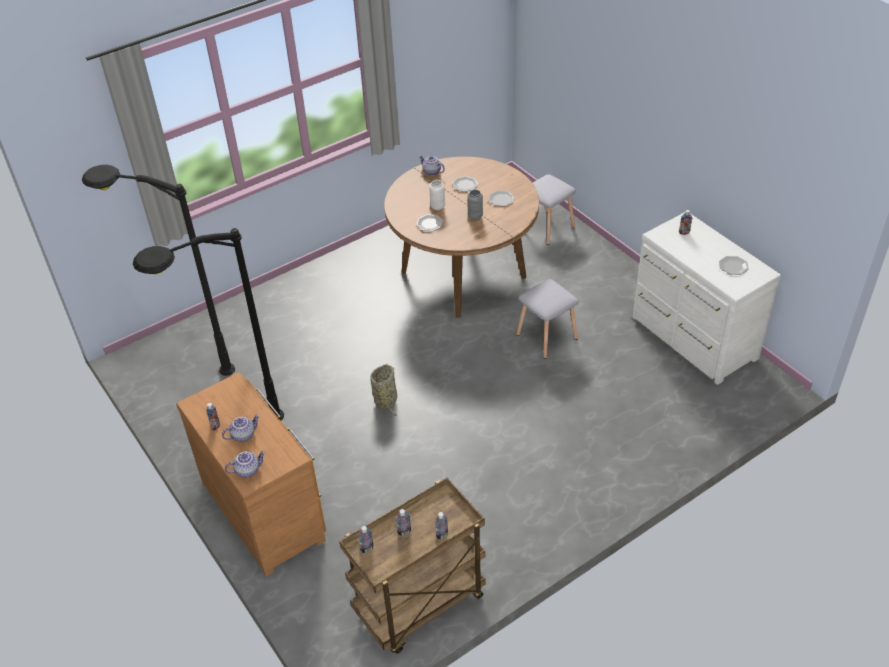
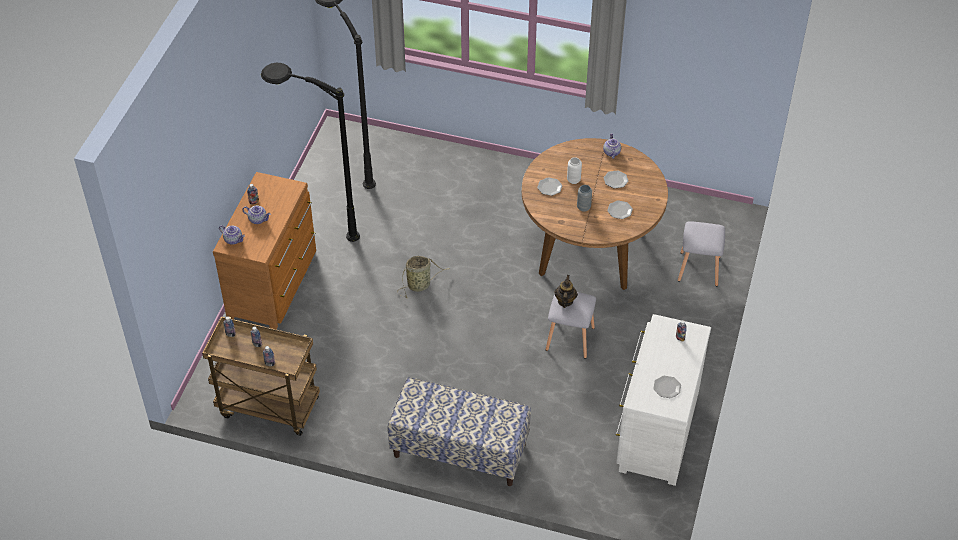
camera: 50 degrees right, 5 degrees up
none -> bench [388,377,531,486]
none -> teapot [554,275,578,308]

